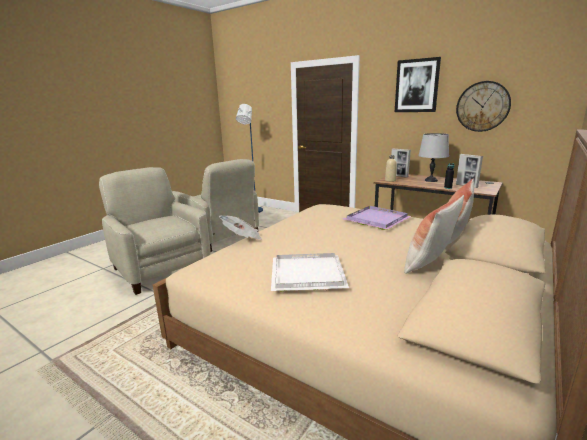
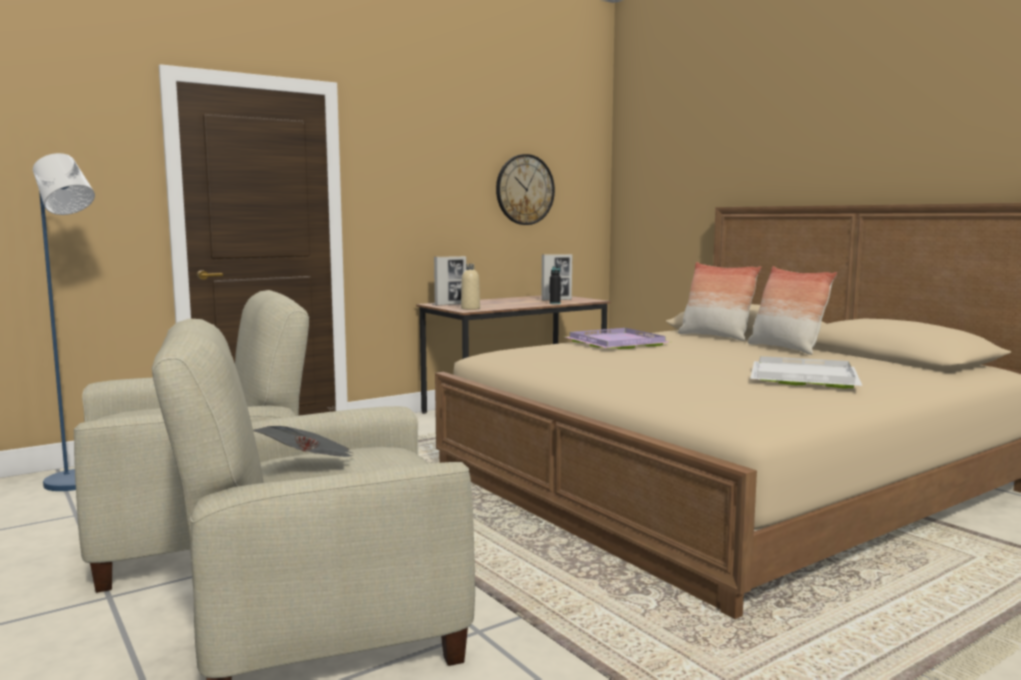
camera: 70 degrees left, 10 degrees down
newspaper [219,216,262,240] -> newspaper moved to [253,426,353,457]
picture [395,57,441,112] -> none
grey table lamp [418,133,449,182] -> none

